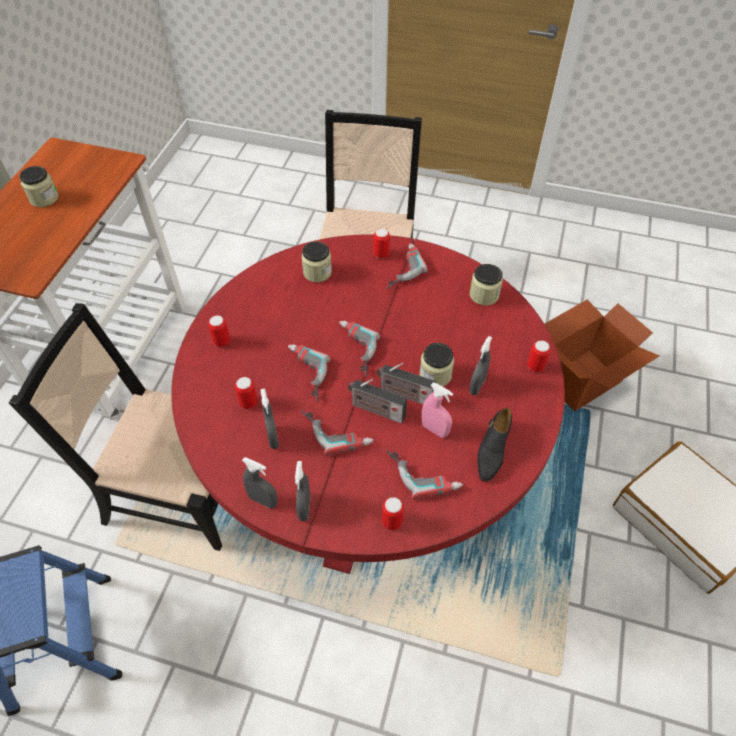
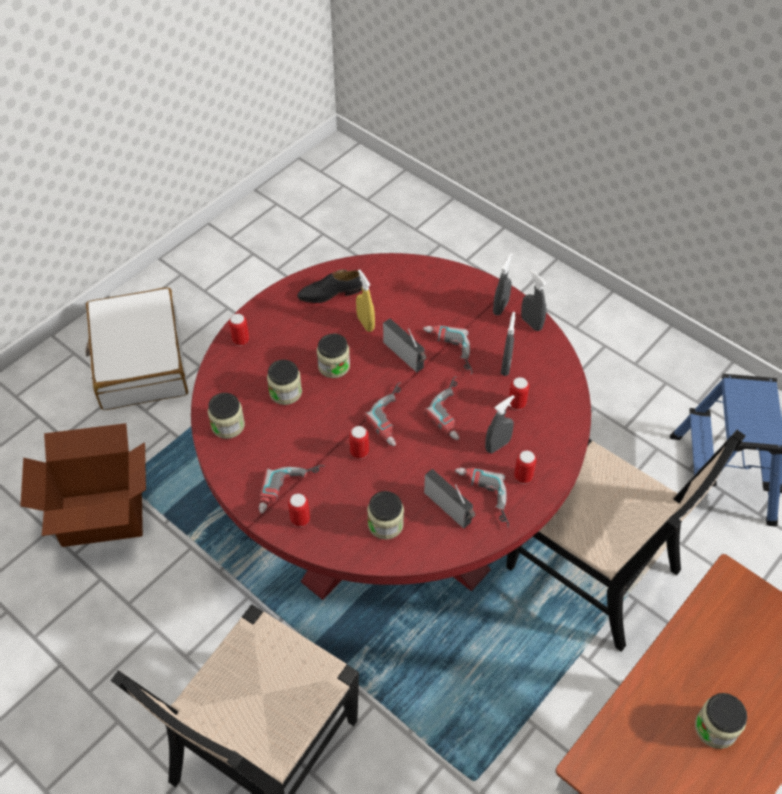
camera: 155 degrees left, 0 degrees up
radio [377,363,436,404] -> radio moved to [424,469,475,529]
can [382,497,404,530] -> can moved to [349,426,369,459]
power drill [386,449,463,500] -> power drill moved to [455,467,509,528]
pink spray bottle [422,383,453,438] -> yellow spray bottle [356,269,375,332]
grey spray bottle [469,336,492,395] -> grey spray bottle moved to [485,395,515,453]
black shoe [477,408,512,482] -> black shoe turned 150 degrees counterclockwise [297,270,363,303]
none -> jar [267,360,302,405]

